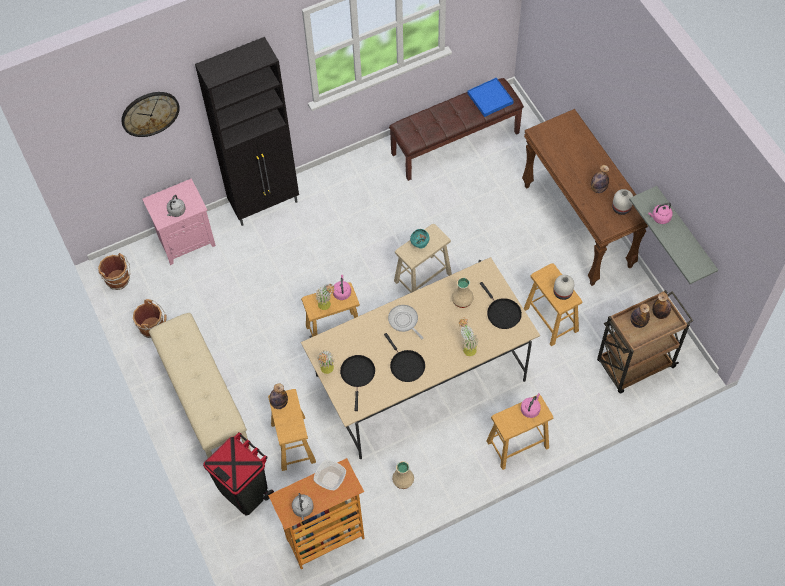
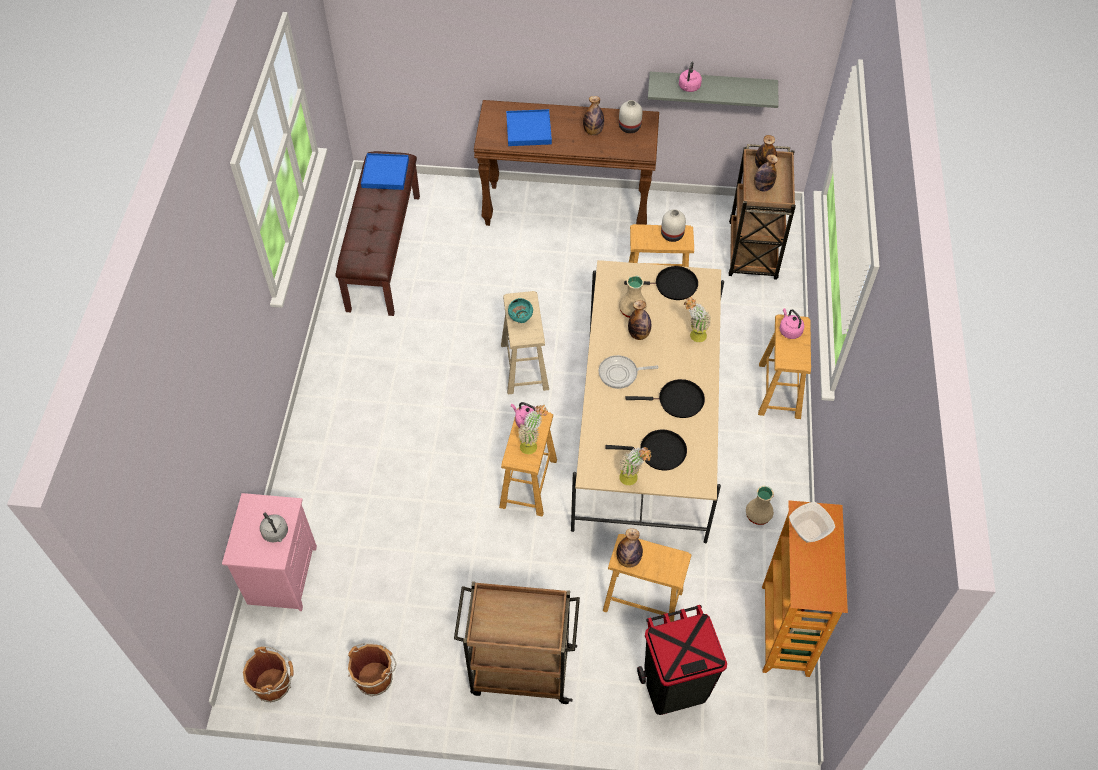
camera: 60 degrees left, 5 degrees down
wall clock [121,92,180,137] -> none
beige bench [149,313,251,458] -> brown cart [454,581,580,704]
black cabinet [195,37,299,226] -> none
grey kettle [292,493,314,520] -> none
black frying pan [340,355,375,411] -> black frying pan turned 150 degrees clockwise [605,430,687,470]
none -> blue tray [506,109,552,146]
none -> bottle [628,300,651,340]

